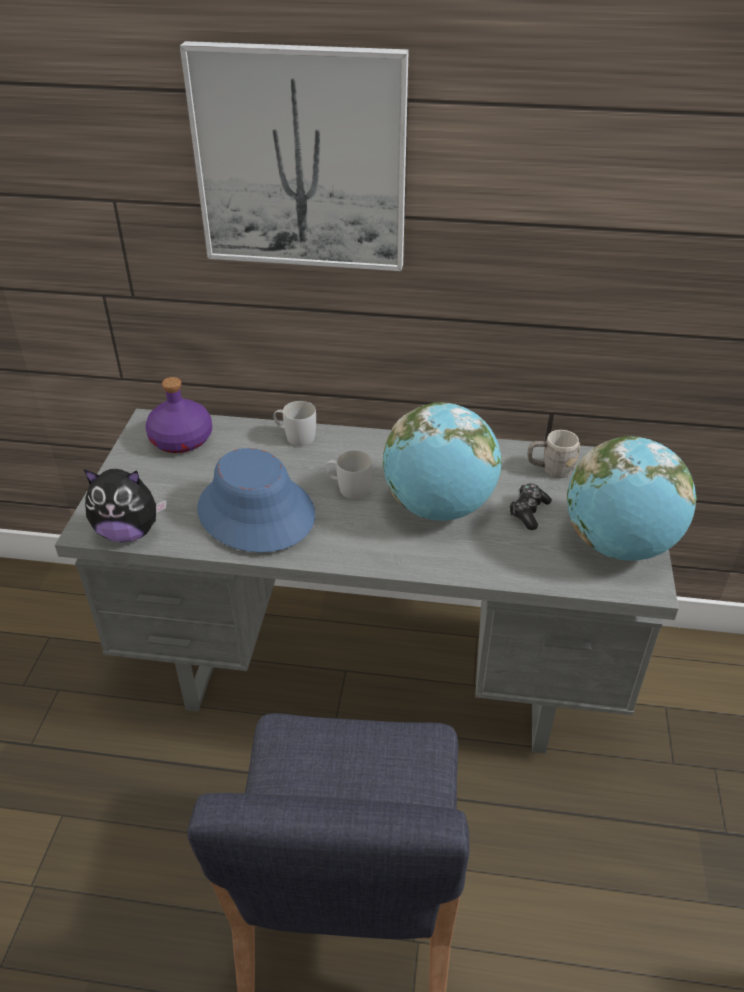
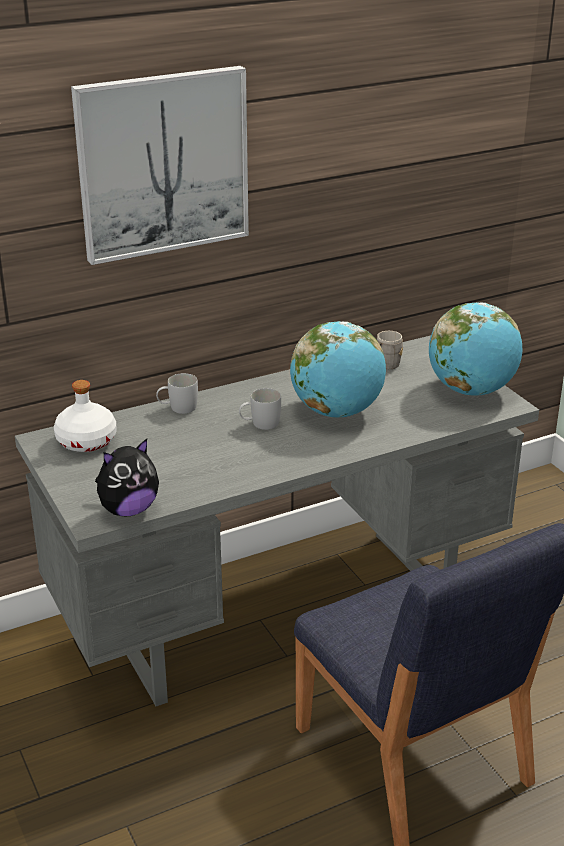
camera: 35 degrees left, 10 degrees down
purple bottle [146,377,212,453] -> white bottle [54,380,117,452]
blue hat [197,448,315,553] -> none
game controller [509,483,552,530] -> none

